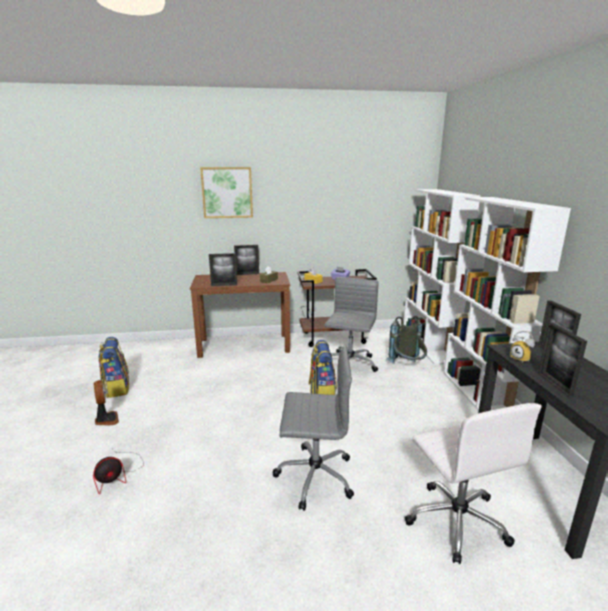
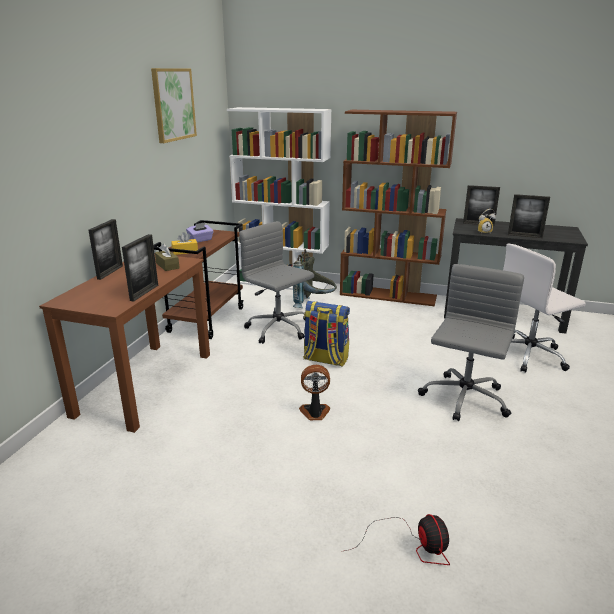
camera: 65 degrees left, 5 degrees up
fan [94,380,119,426] -> fan moved to [299,365,330,420]
backpack [98,337,129,398] -> none
picture [200,167,253,218] -> picture moved to [151,68,197,143]
white office chair [405,403,542,564] -> white office chair turned 150 degrees clockwise [503,244,586,373]
white bookcase [443,197,571,411] -> brown bookcase [340,110,457,306]

